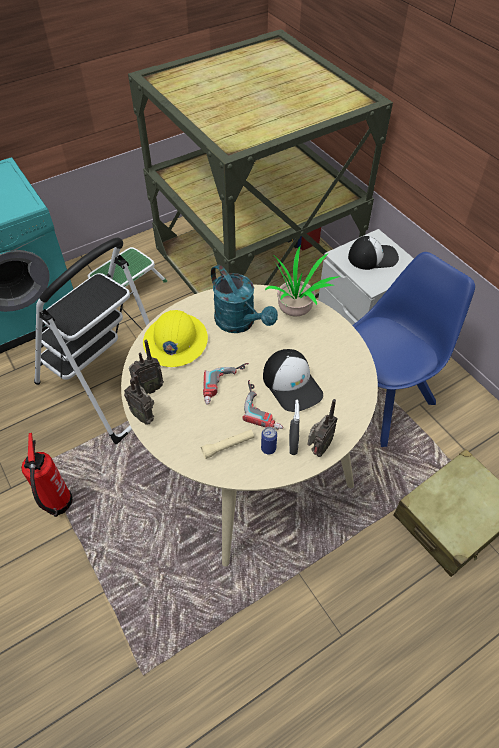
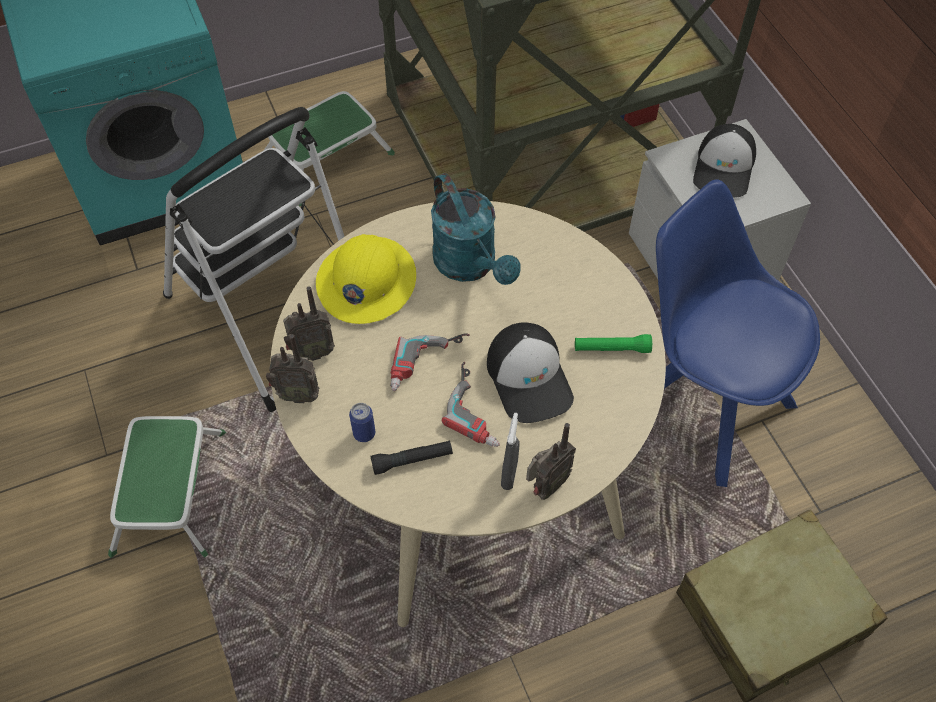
camera: 10 degrees right, 5 degrees up
fire extinguisher [21,433,73,517] -> green step ladder [108,416,226,558]
radio [124,374,154,425] -> radio turned 45 degrees counterclockwise [266,334,319,403]
beige flashlight [201,429,254,459] -> black flashlight [371,440,453,475]
can [261,427,277,454] -> can moved to [349,403,375,442]
potted plant [265,244,341,317] -> none
cap [348,236,399,270] -> cap turned 105 degrees clockwise [693,124,756,198]
blue chair [352,252,475,447] -> blue chair turned 105 degrees counterclockwise [656,180,820,487]
none -> green flashlight [575,334,652,353]

